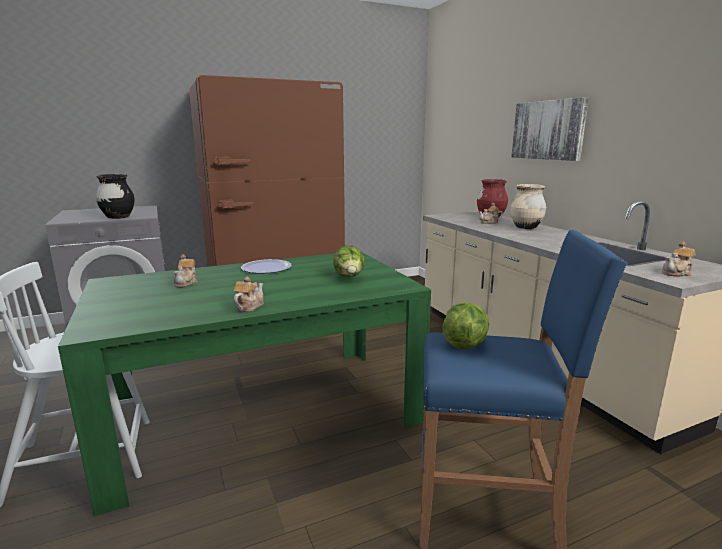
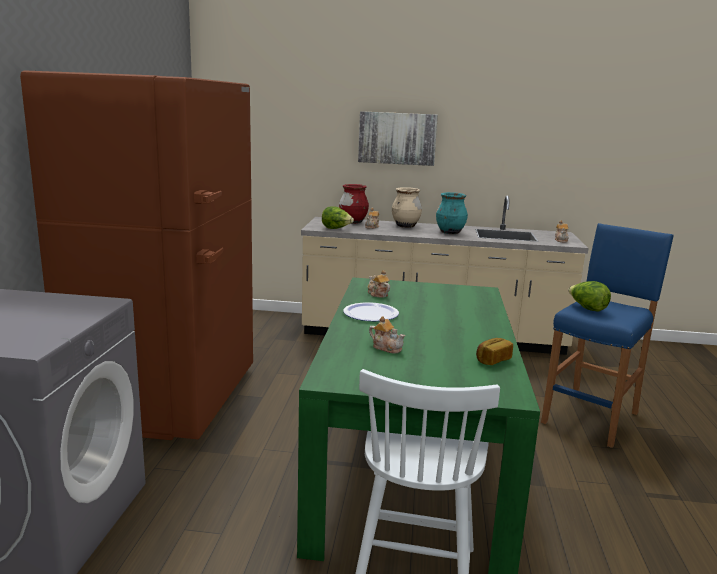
camera: 60 degrees left, 0 degrees up
black vase [96,174,134,219] -> none
teapot [234,277,264,312] -> teapot moved to [367,270,390,297]
lettuce [333,245,365,277] -> lettuce moved to [322,207,354,229]
none -> turquoise vase [436,192,468,234]
none -> bread [476,338,513,365]

